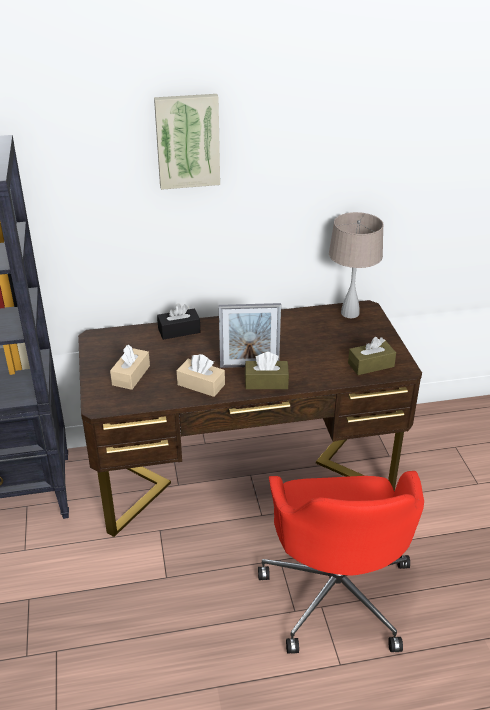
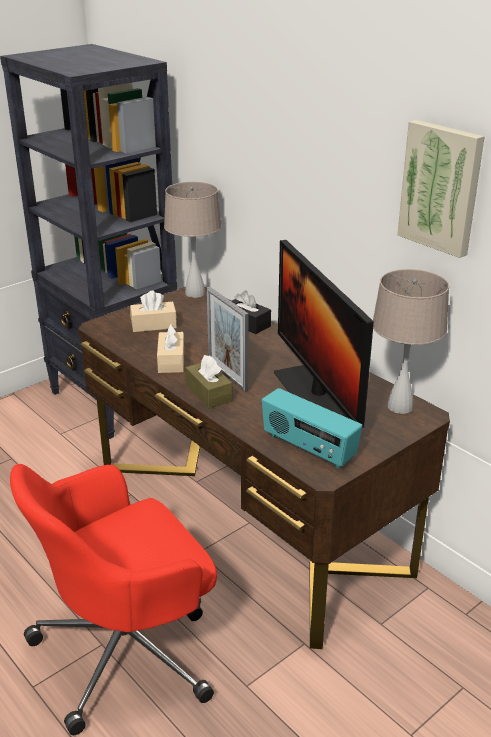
camera: 60 degrees right, 5 degrees down
picture [154,94,220,190] -> picture moved to [398,120,485,258]
brown tissue box [348,337,396,375] -> radio [262,388,363,469]
none -> beige table lamp [164,182,222,298]
none -> monitor [274,240,374,428]

